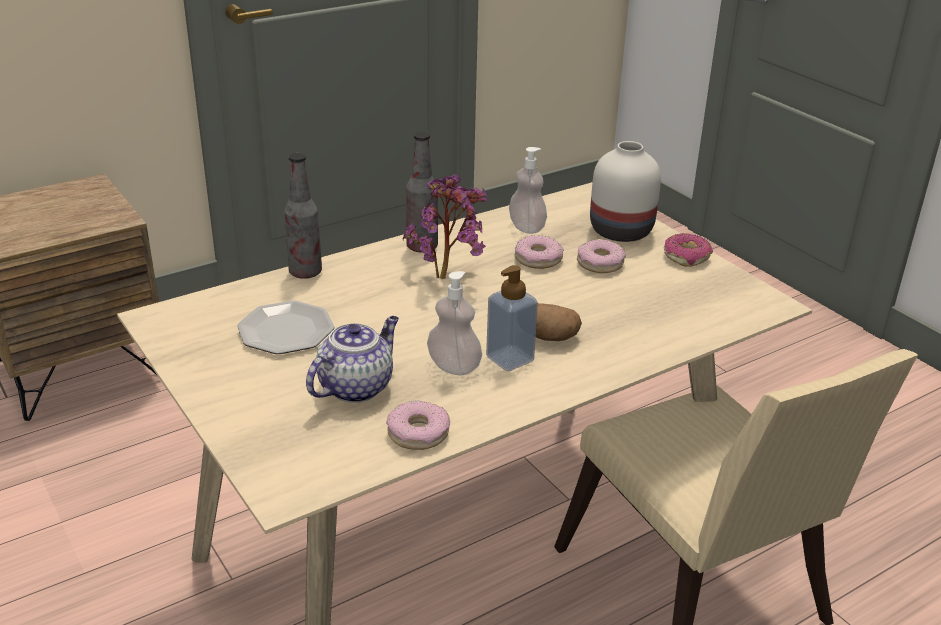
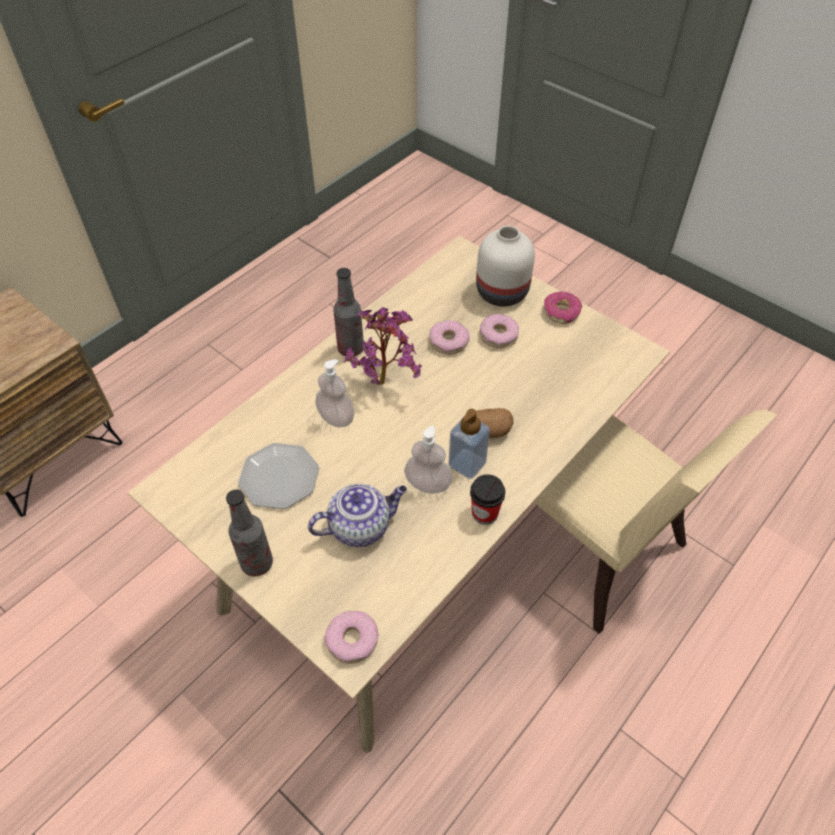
camera: 15 degrees left, 20 degrees up
bottle [284,153,322,279] -> bottle moved to [226,489,273,576]
teapot [306,316,399,403] -> teapot turned 45 degrees clockwise [308,484,407,547]
donut [386,401,450,450] -> donut moved to [325,611,378,664]
soap dispenser [509,147,547,234] -> soap dispenser moved to [316,359,354,427]
none -> cup [470,474,505,525]

